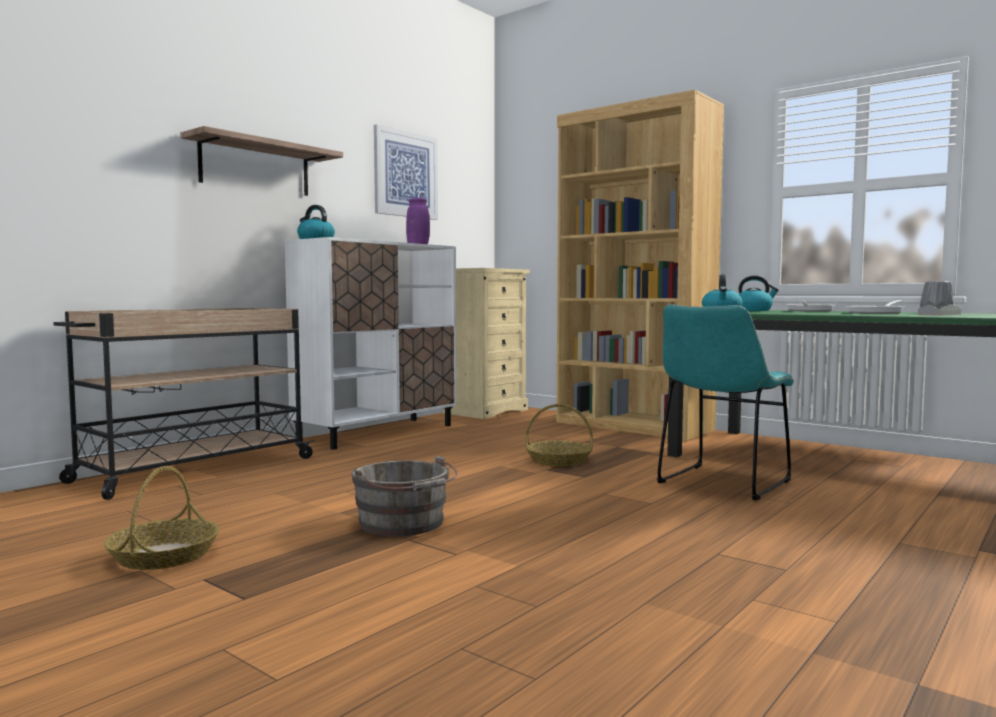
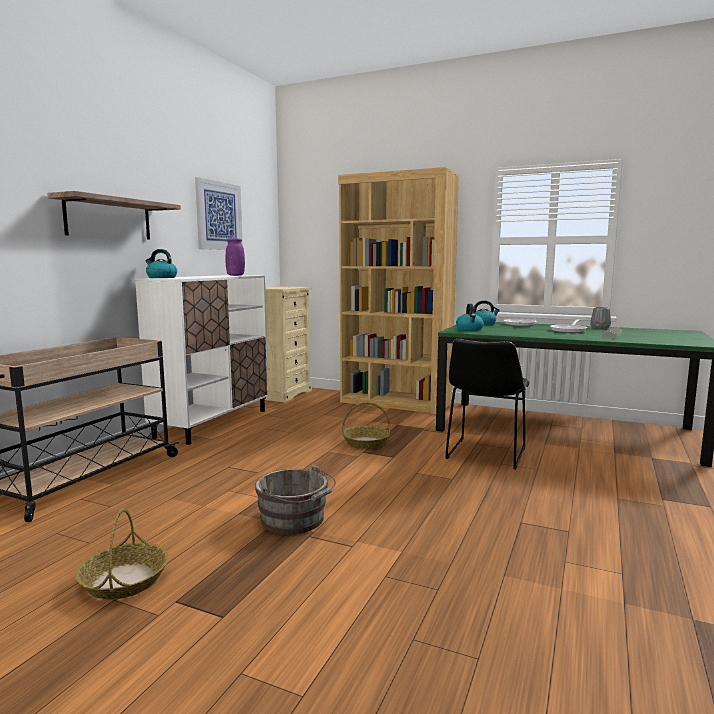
camera: 15 degrees left, 5 degrees up
turquoise chair [657,304,794,500] -> black chair [445,339,529,469]

